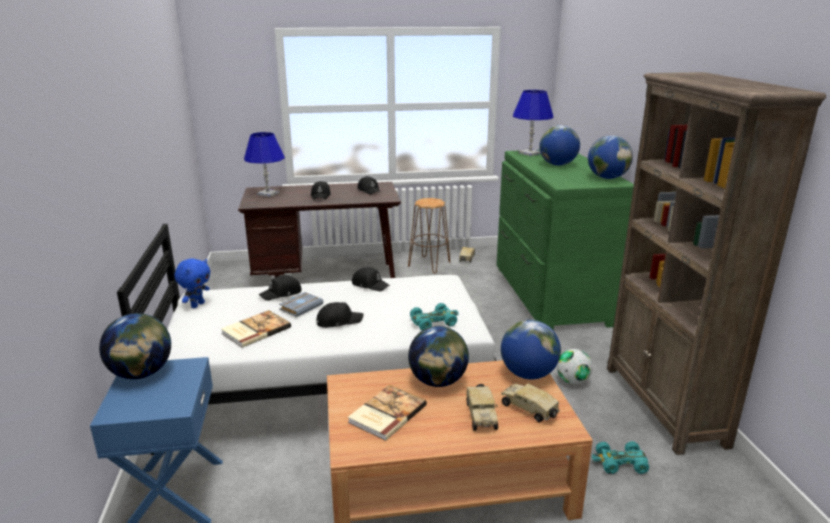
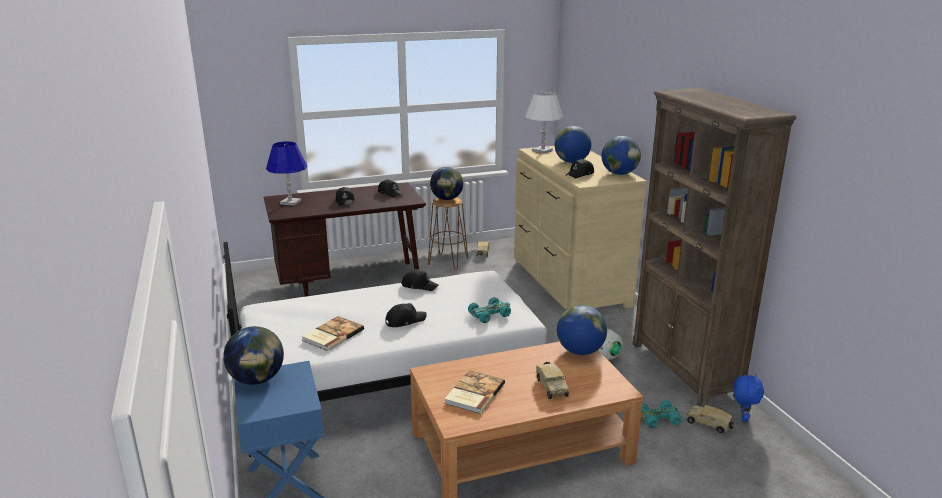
camera: 10 degrees left, 0 degrees up
blue plush toy [175,259,211,308] -> blue plush toy moved to [734,374,764,422]
black cap [259,275,302,301] -> black cap moved to [566,159,594,178]
grey book [279,292,324,317] -> none
globe [408,326,469,387] -> globe moved to [430,167,463,200]
green dresser [496,150,634,331] -> beige dresser [514,146,647,309]
toy truck [501,383,560,423] -> toy truck moved to [687,405,734,433]
blue table lamp [513,90,554,156] -> white table lamp [525,91,563,154]

